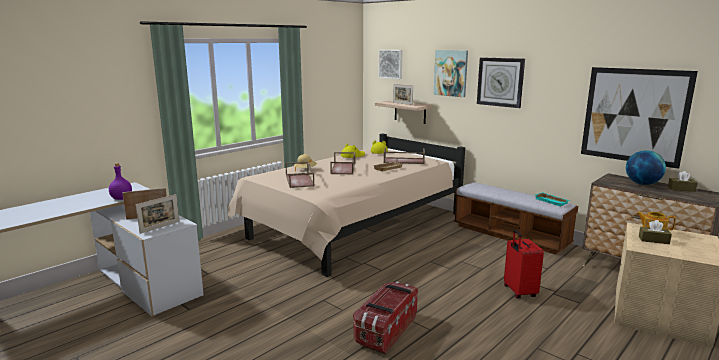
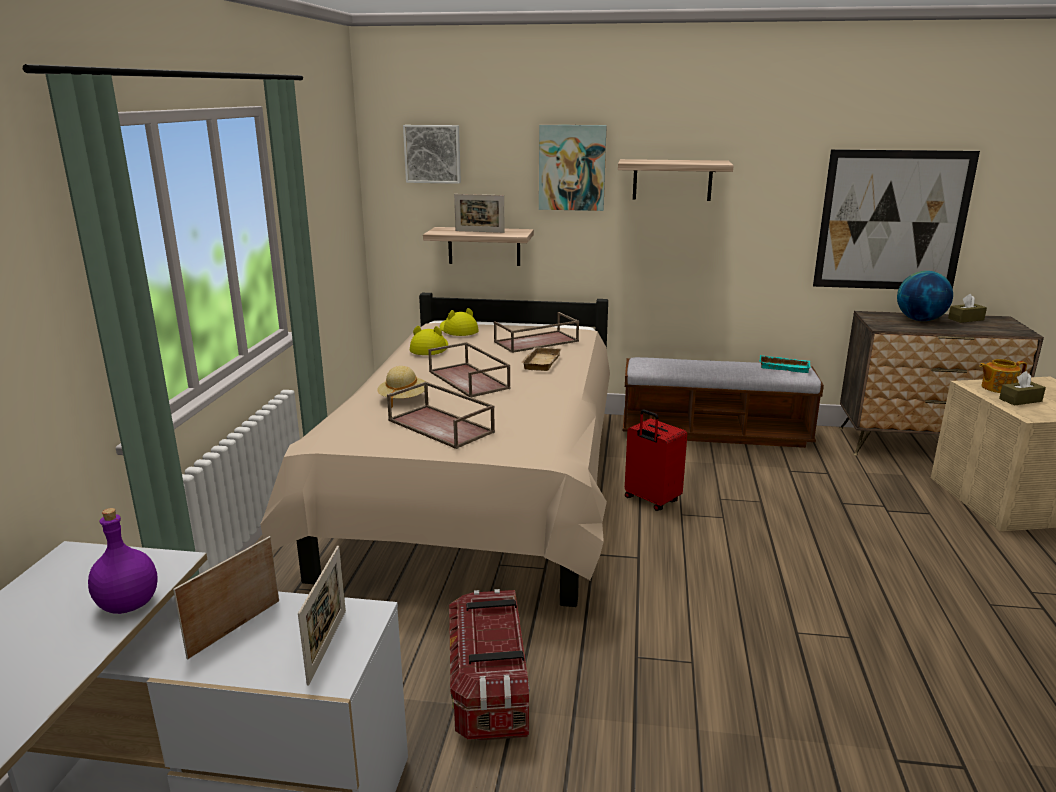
camera: 35 degrees left, 5 degrees up
storage box [353,281,418,354] -> storage box moved to [449,589,530,741]
wall clock [477,57,525,108] -> shelf [618,159,734,201]
red suitcase [504,230,544,298] -> red suitcase moved to [625,409,687,511]

